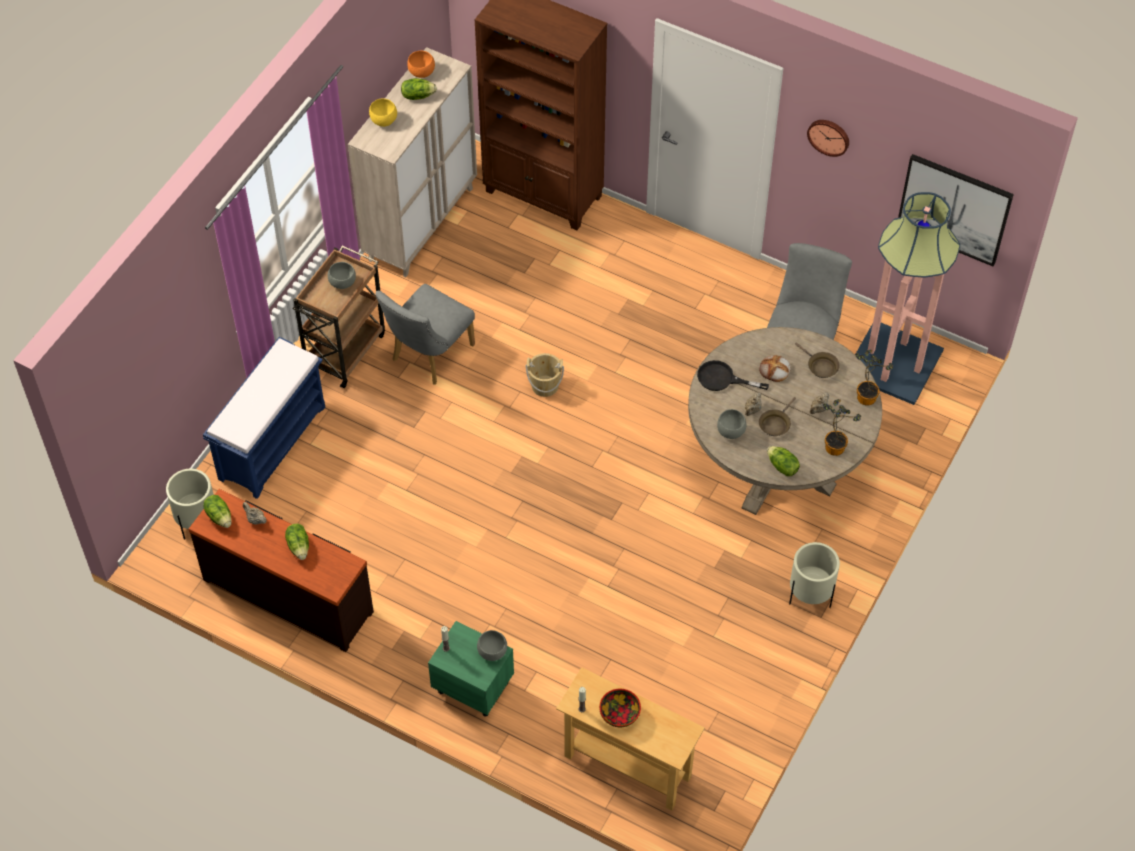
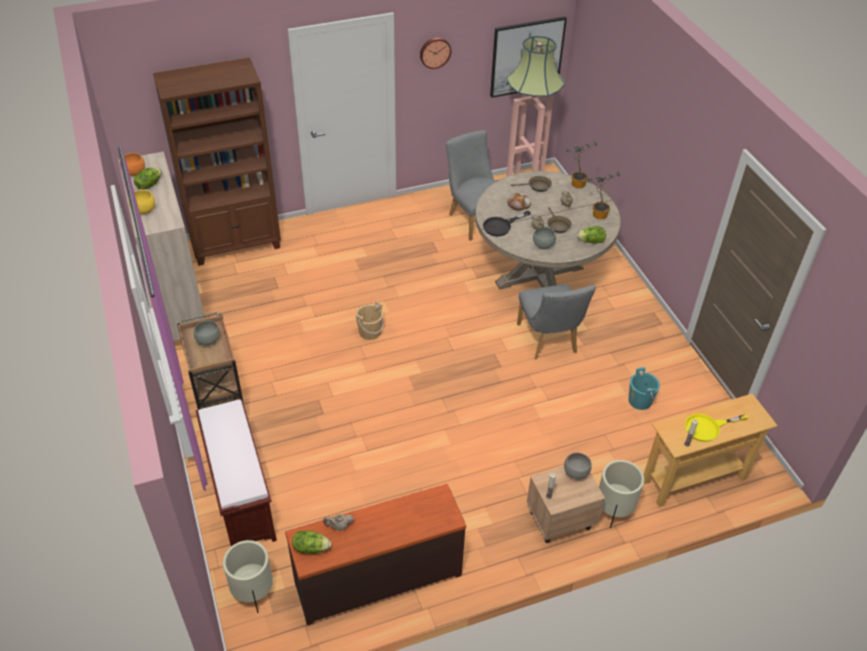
camera: 50 degrees left, 10 degrees down
blue bench [203,337,325,499] -> brown bench [195,399,277,546]
lettuce [285,524,309,560] -> none
grey chair [375,284,475,385] -> grey chair moved to [517,284,596,360]
green nightstand [428,621,514,717] -> beige nightstand [527,466,605,543]
bowl [599,689,641,727] -> yellow frying pan [685,414,748,442]
beige planter [789,542,840,608] -> beige planter moved to [599,460,644,528]
none -> turquoise bucket [629,367,660,410]

